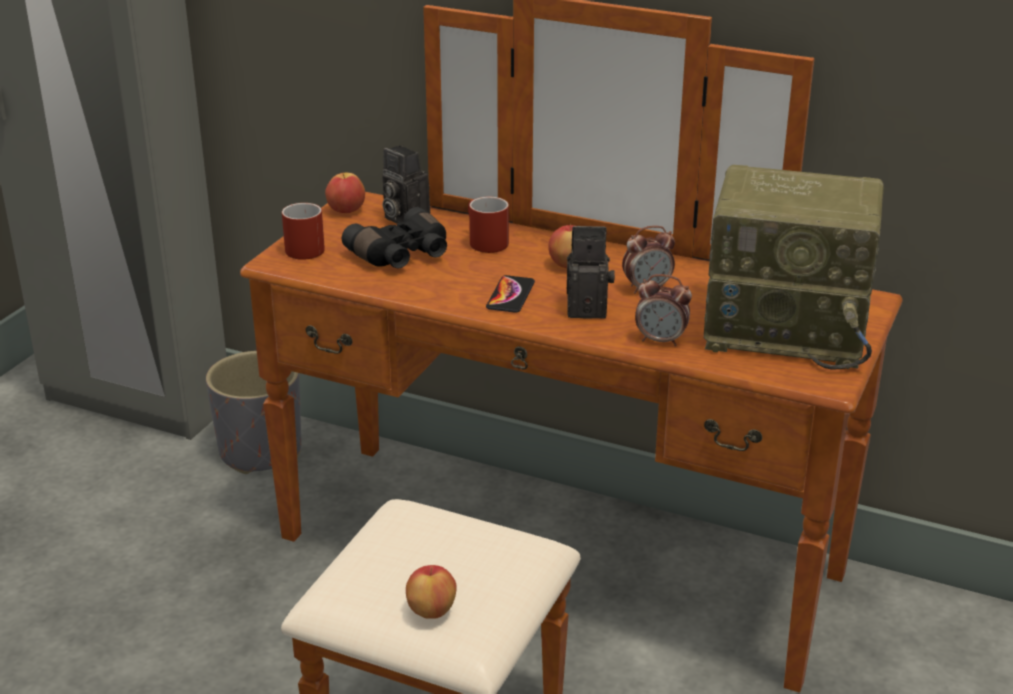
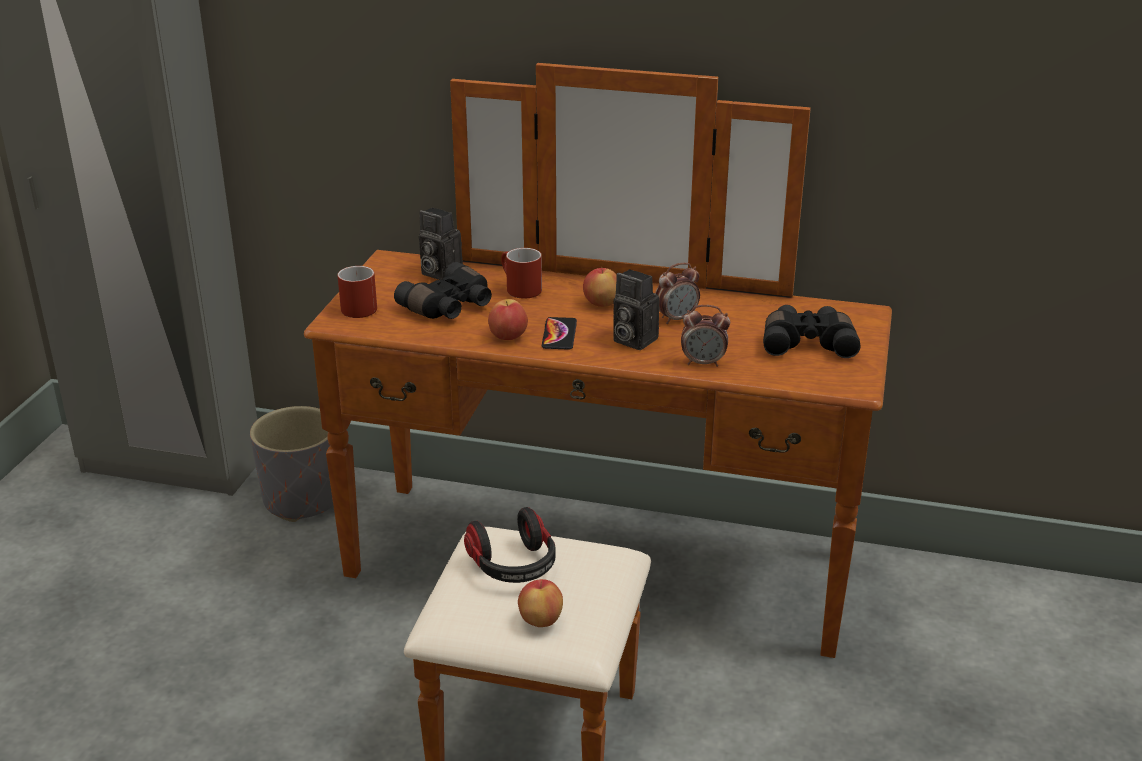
camera: 10 degrees left, 0 degrees up
apple [325,173,365,213] -> apple moved to [488,299,528,340]
camera [567,226,615,319] -> camera turned 135 degrees counterclockwise [613,269,660,350]
radio [703,165,884,370] -> black binoculars [763,305,861,358]
none -> headphones [464,507,556,583]

